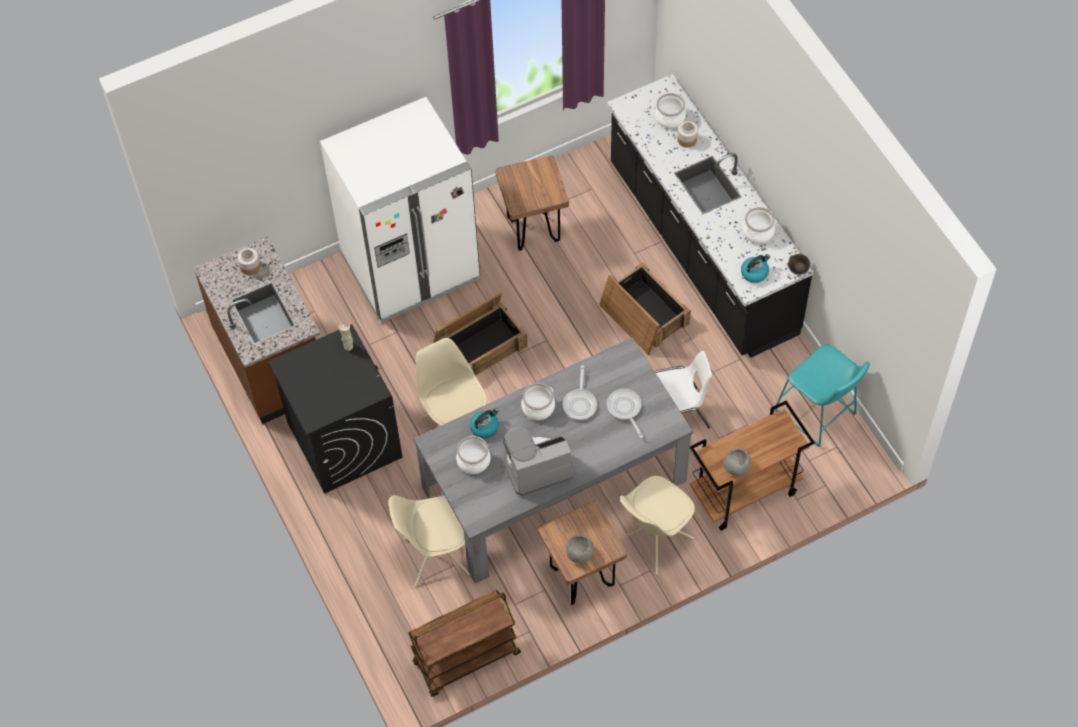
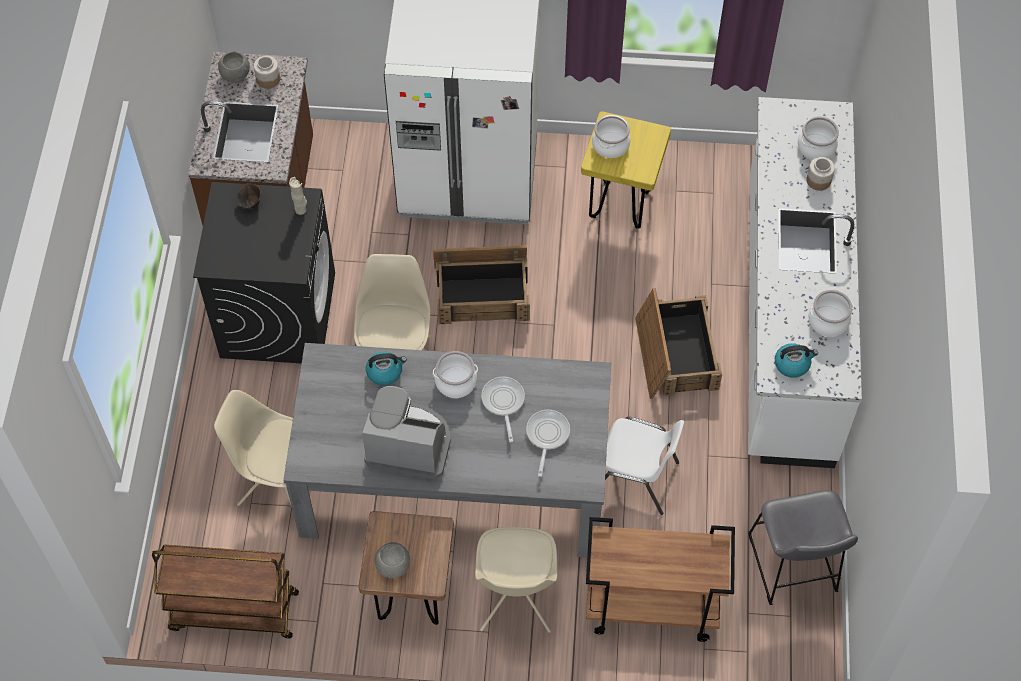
camera: 30 degrees right, 0 degrees up
cooking pot [456,436,490,474] -> cooking pot moved to [592,115,630,158]
brown stool [495,155,569,251] -> yellow stool [581,111,671,229]
frying pan [563,365,597,420] -> frying pan turned 135 degrees clockwise [481,377,525,442]
black counter [607,74,813,358] -> white counter [748,97,862,468]
beige chair [618,476,695,575] -> beige chair turned 75 degrees counterclockwise [475,527,557,633]
grey bowl [723,449,751,476] -> grey bowl moved to [218,52,250,83]
turquoise stool [775,344,870,447] -> grey stool [748,490,858,605]
brown bowl [788,254,810,275] -> brown bowl moved to [236,183,261,208]

